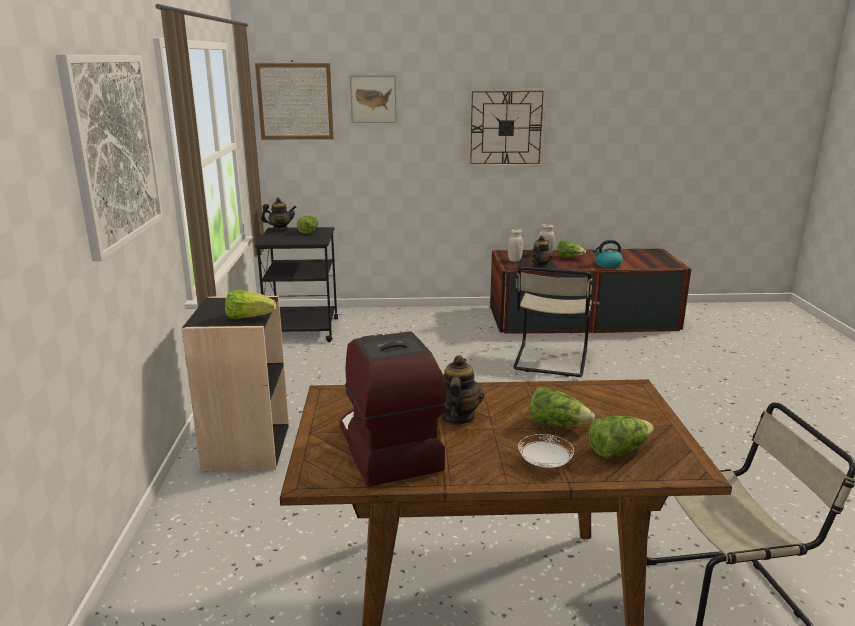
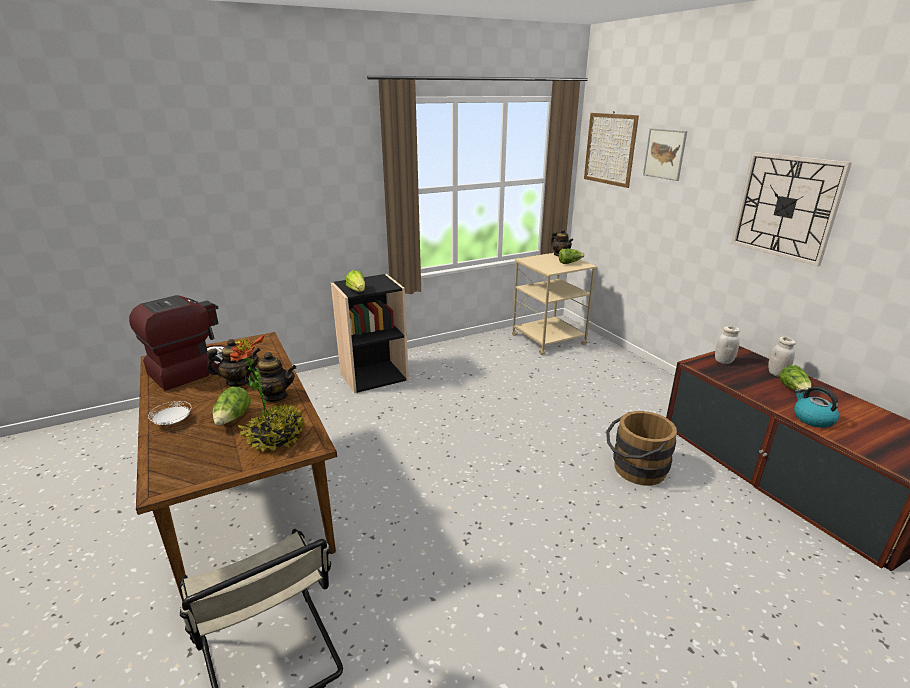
camera: 65 degrees right, 5 degrees up
picture [55,55,163,261] -> none
black cart [255,227,338,342] -> beige cart [512,253,597,355]
beige chair [513,266,593,377] -> brown bucket [606,411,677,485]
teapot [529,235,553,268] -> teapot moved to [245,352,297,402]
lettuce [588,416,654,458] -> none
none -> potted plant [230,334,305,452]

